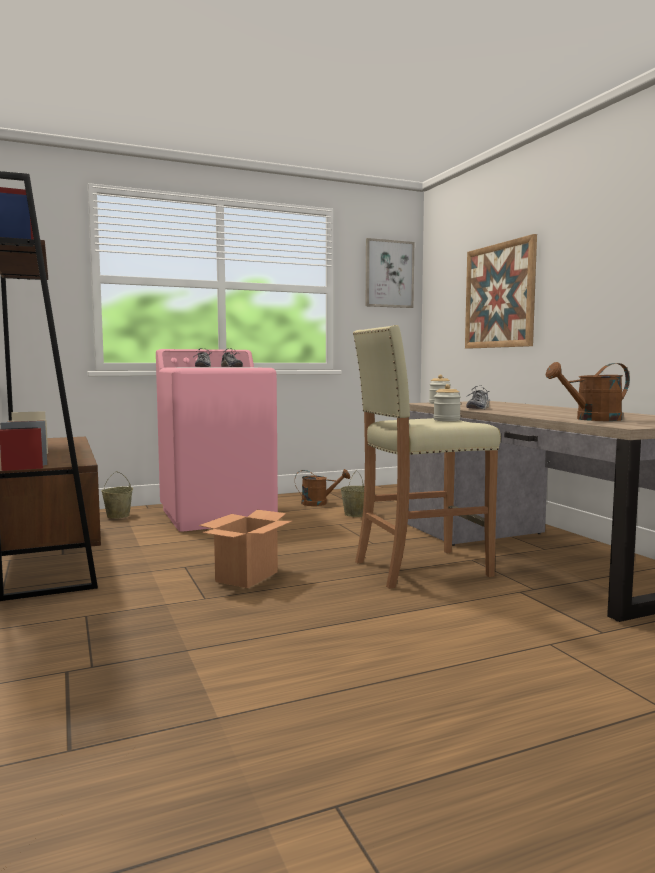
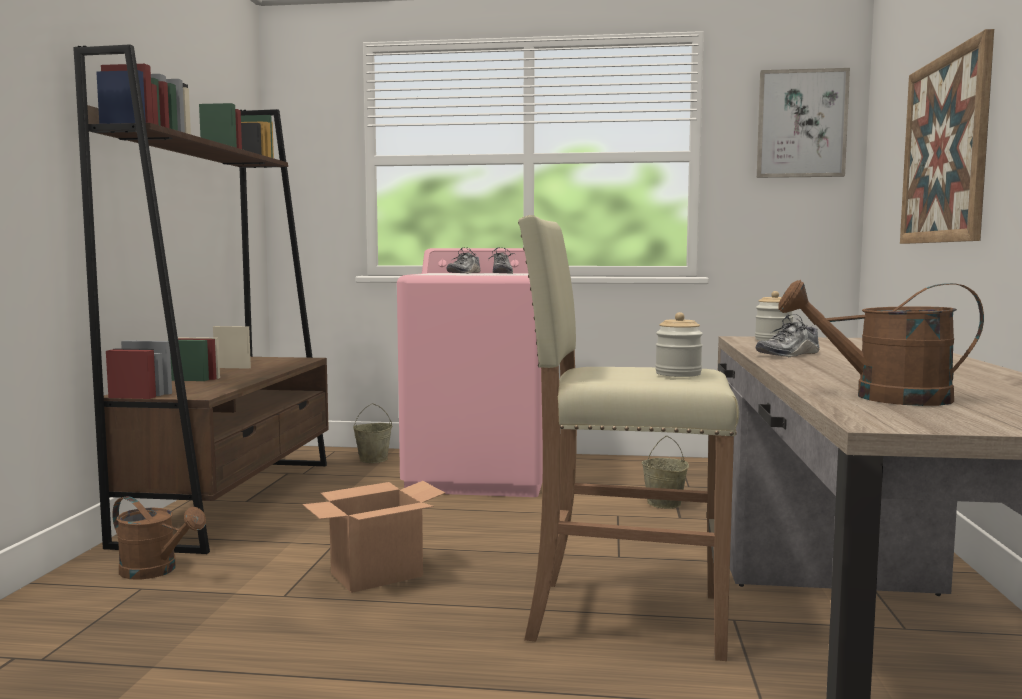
camera: 30 degrees right, 0 degrees up
brown watering can [295,469,350,506] -> brown watering can moved to [112,496,206,580]

